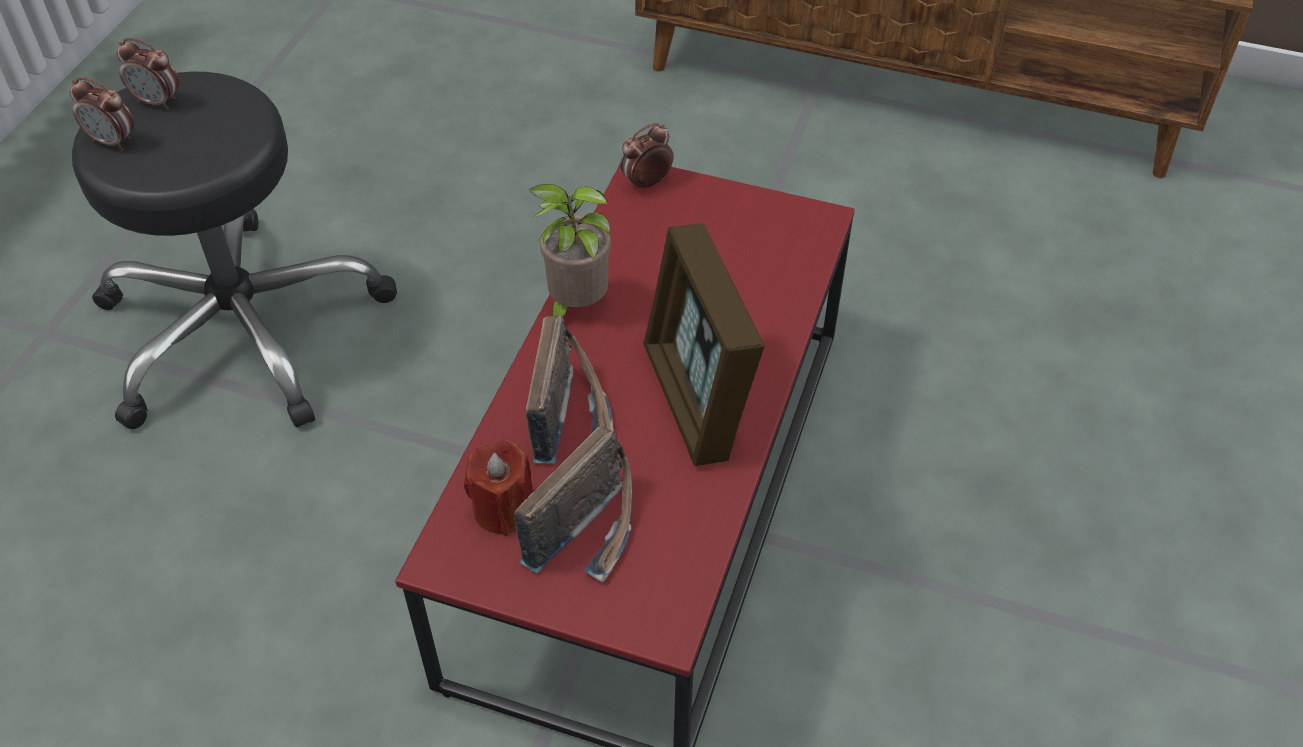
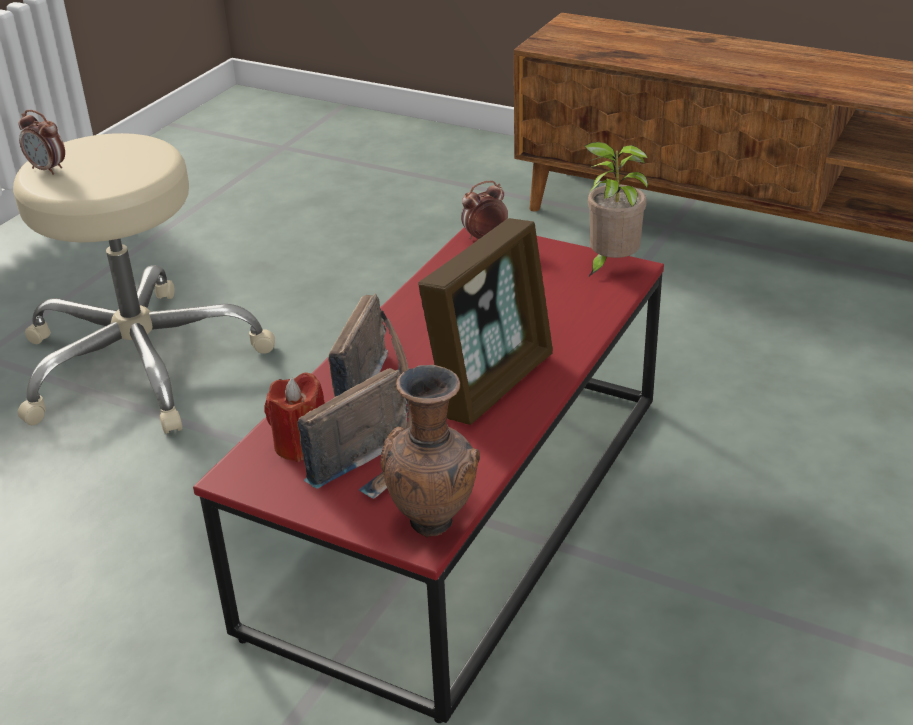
camera: 10 degrees right, 15 degrees down
black stool [72,72,397,429] -> beige stool [13,133,275,434]
alarm clock [117,38,179,110] -> none
potted plant [529,184,611,317] -> potted plant moved to [584,142,648,276]
picture frame [643,224,765,466] -> picture frame turned 135 degrees counterclockwise [418,218,553,425]
none -> brown vase [380,365,480,538]

